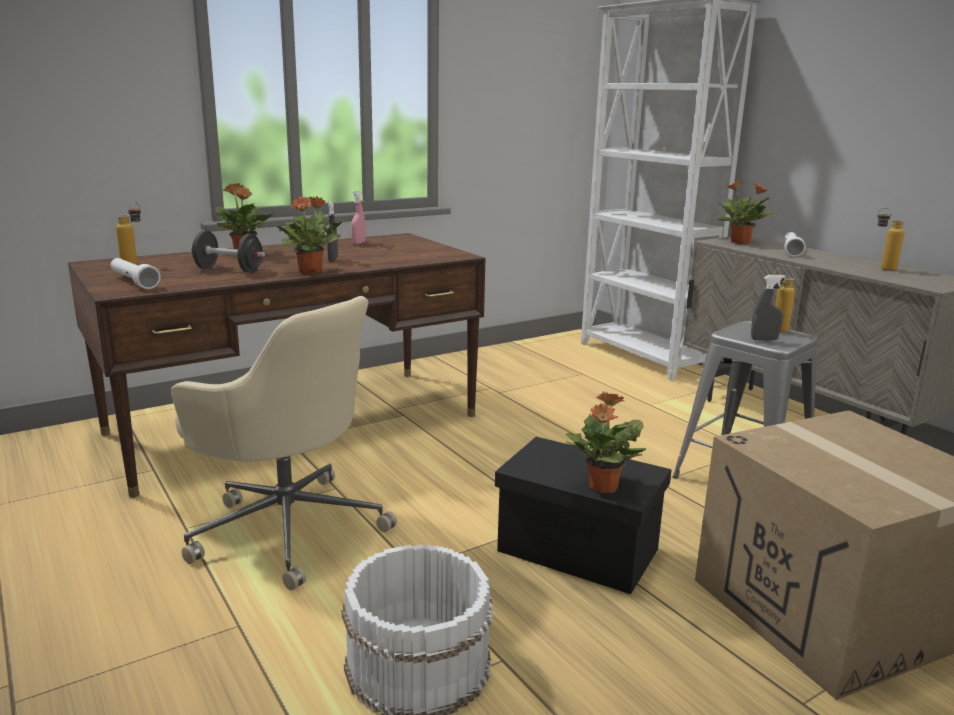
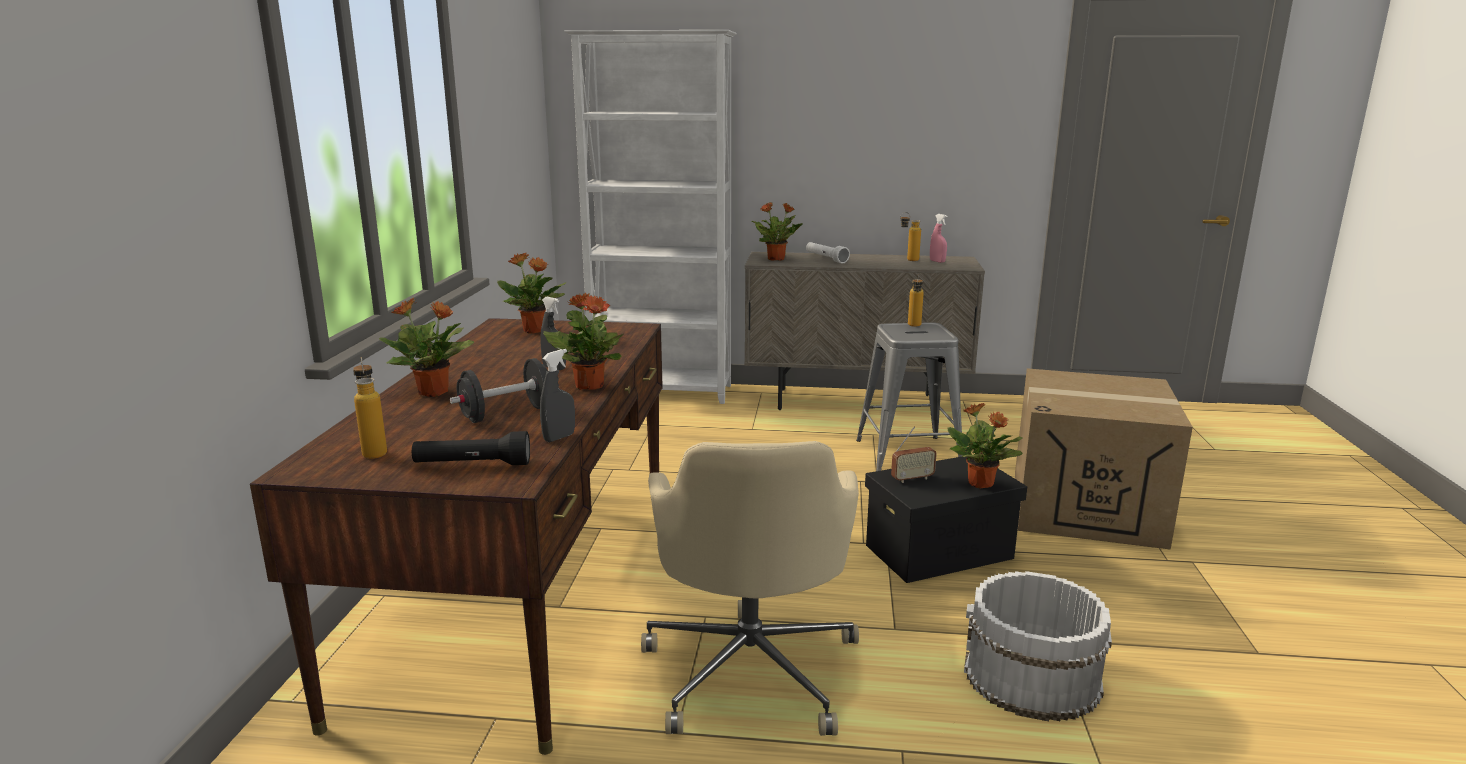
camera: 50 degrees left, 0 degrees up
white flashlight [110,258,161,289] -> black flashlight [412,431,530,465]
beige office chair [171,296,397,591] -> beige office chair turned 105 degrees clockwise [641,441,859,736]
pink spray bottle [351,191,365,244] -> pink spray bottle moved to [930,214,947,263]
grey spray bottle [751,275,786,341] -> grey spray bottle moved to [540,349,575,442]
none -> potted plant [497,253,566,334]
none -> radio [891,427,937,483]

